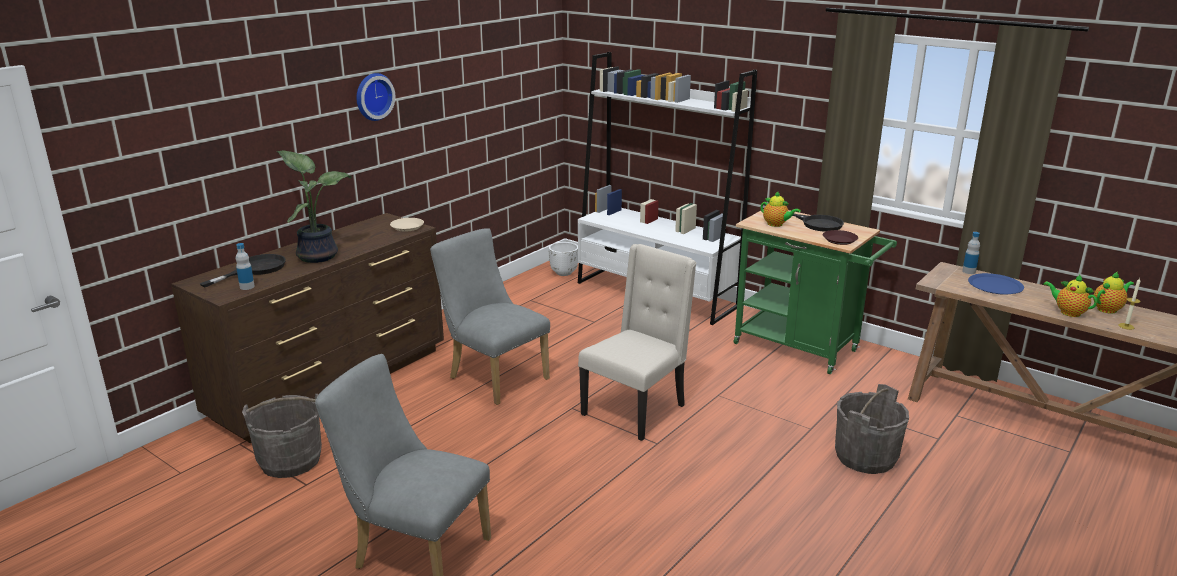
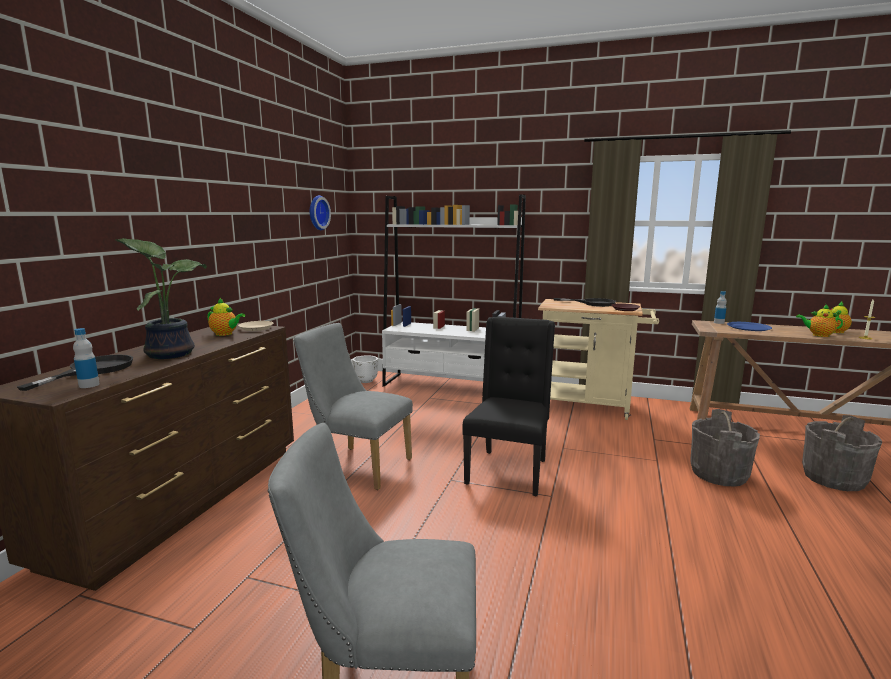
camera: 20 degrees left, 10 degrees down
grey bucket [242,394,322,478] -> grey bucket moved to [802,415,882,491]
wall clock [357,73,395,121] -> wall clock moved to [310,195,331,230]
beige chair [578,244,696,441] -> black chair [462,317,555,496]
green cart [734,209,897,374] -> beige cart [538,299,659,420]
teapot [761,191,801,227] -> teapot moved to [207,298,245,336]

